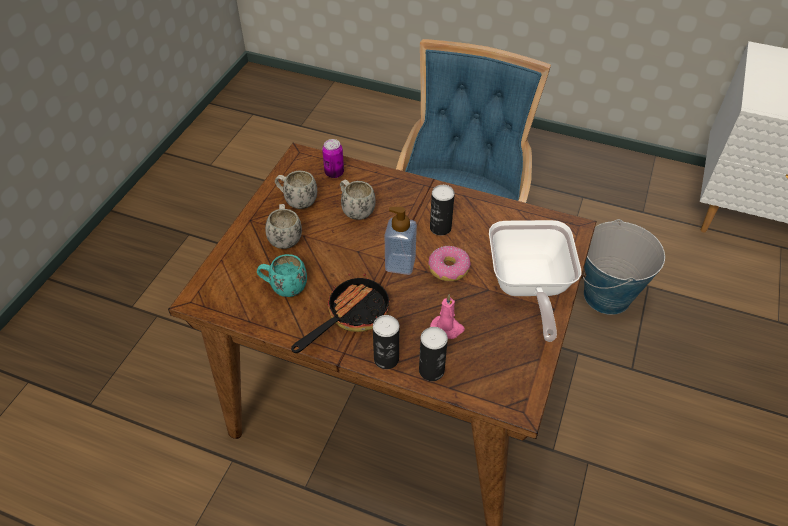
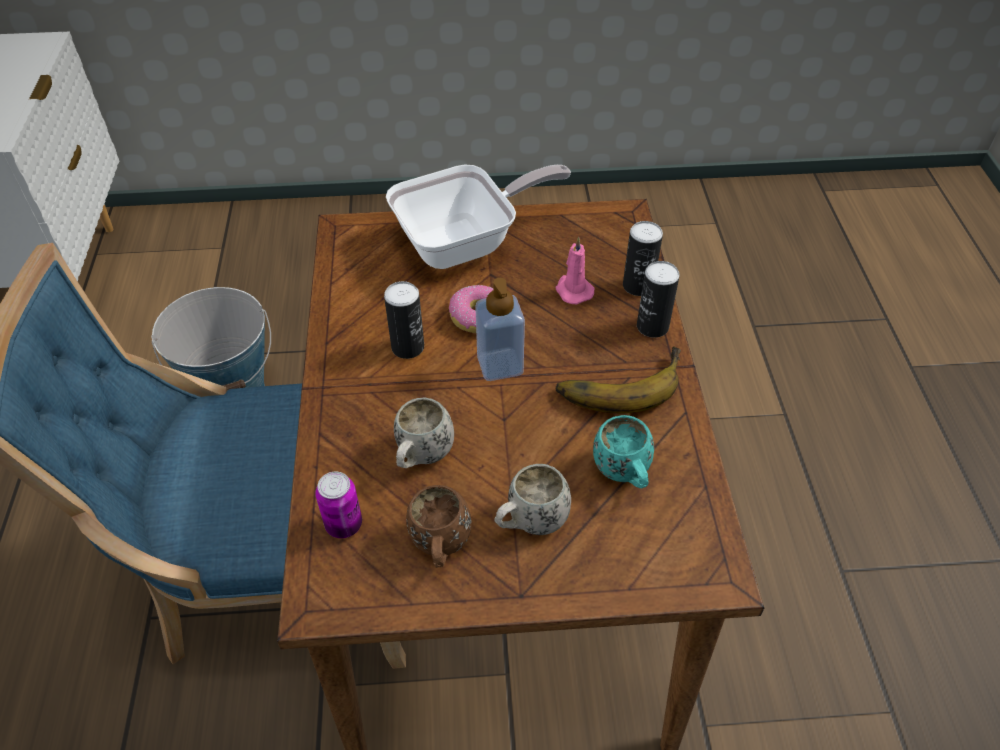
camera: 115 degrees left, 0 degrees up
white mug [275,171,317,209] -> brown mug [406,485,472,568]
frying pan [291,274,390,353] -> banana [556,347,681,413]

